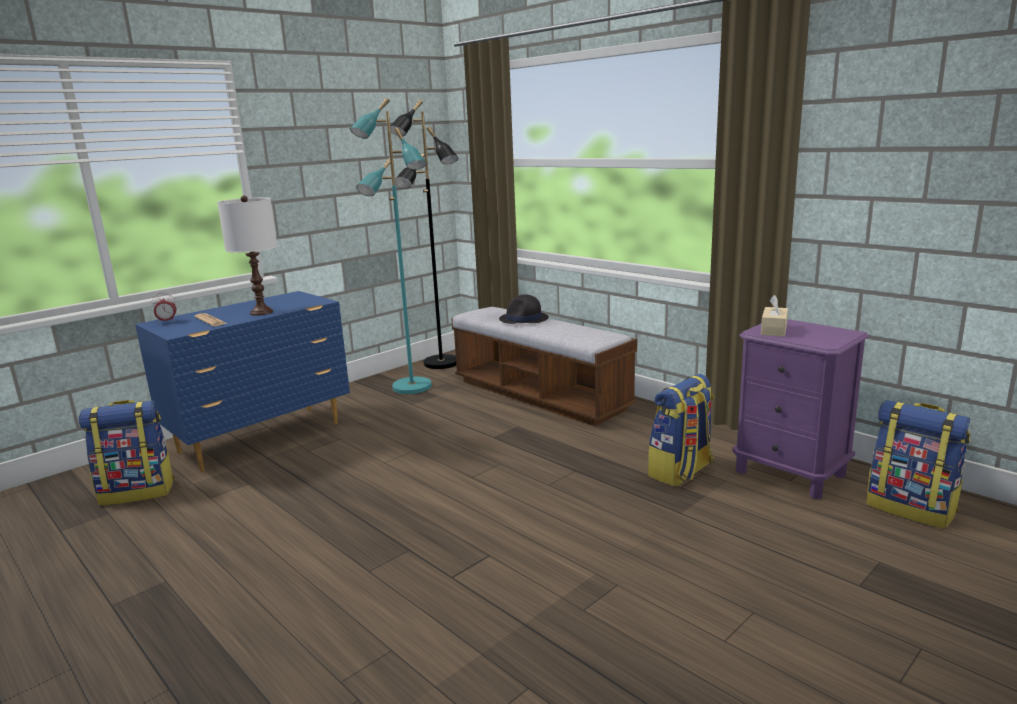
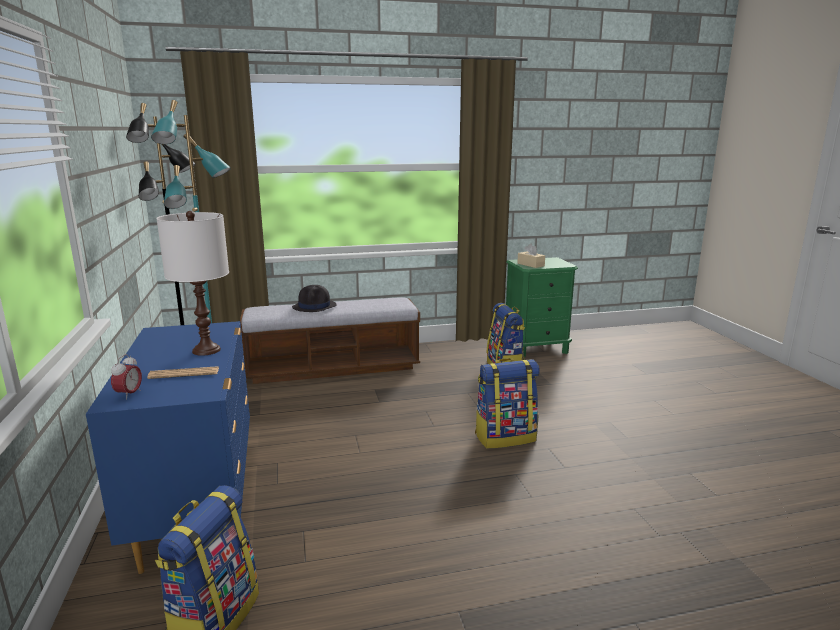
camera: 60 degrees left, 0 degrees up
purple nightstand [732,319,869,499] -> green nightstand [506,257,578,357]
backpack [866,400,970,529] -> backpack moved to [475,358,540,449]

